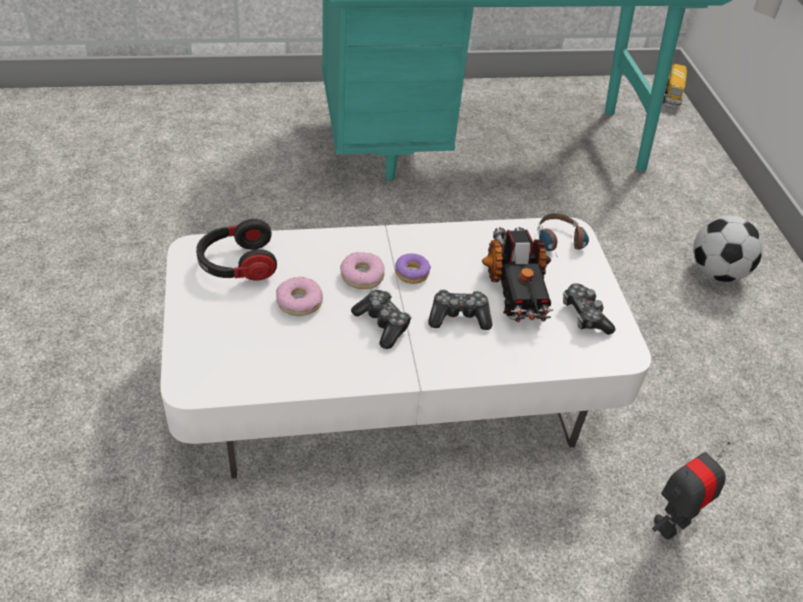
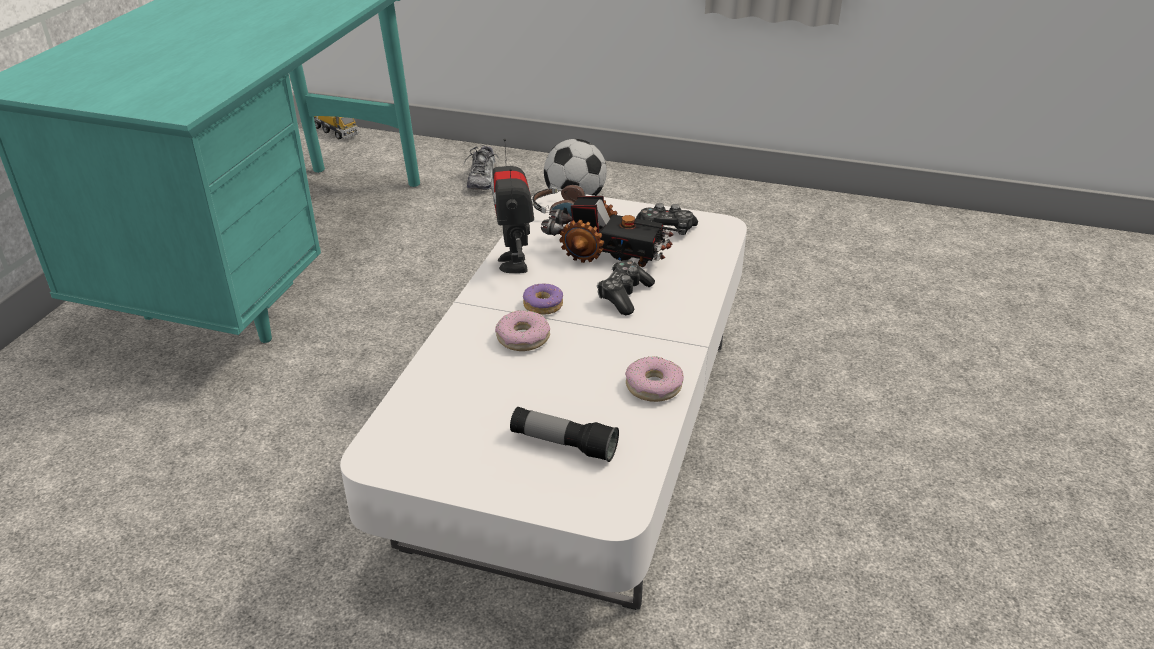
camera: 60 degrees left, 10 degrees down
headphones [196,219,277,280] -> none
donut [276,277,323,316] -> donut moved to [625,357,684,402]
game controller [351,290,411,349] -> none
toy robot [652,442,730,540] -> toy robot moved to [491,138,534,273]
none -> shoe [464,145,499,190]
none -> flashlight [510,407,619,462]

